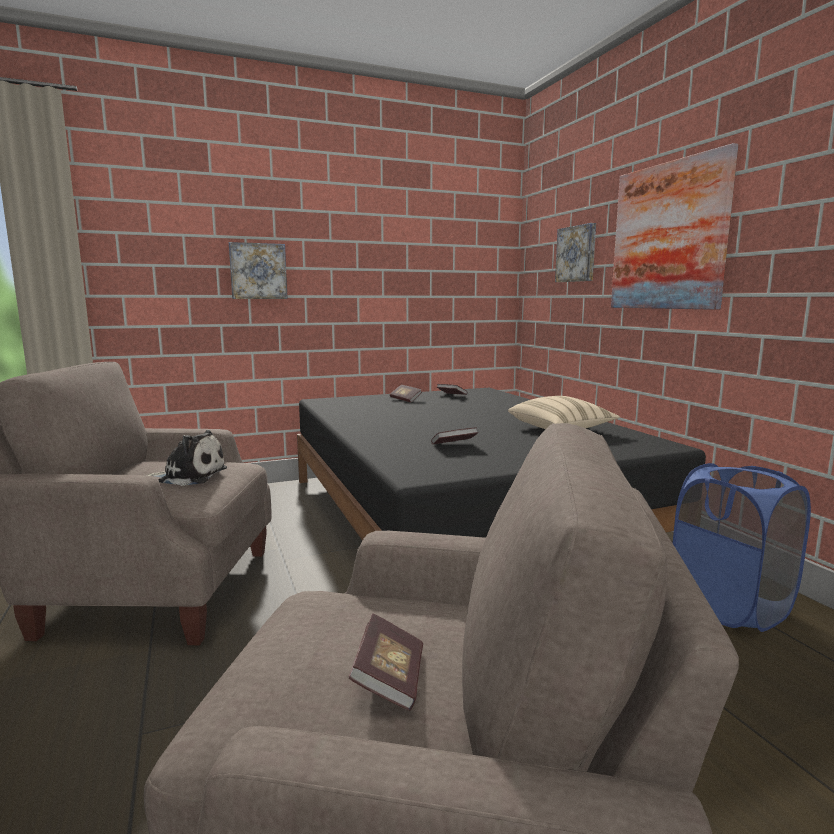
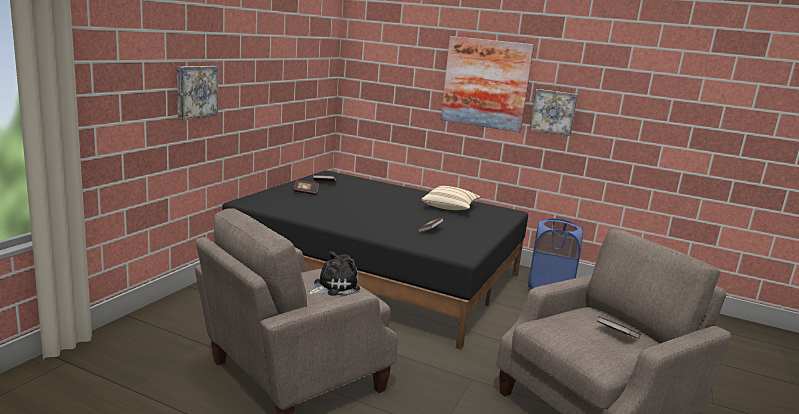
camera: 45 degrees left, 5 degrees up
picture [555,223,596,282] -> picture moved to [530,89,578,136]

